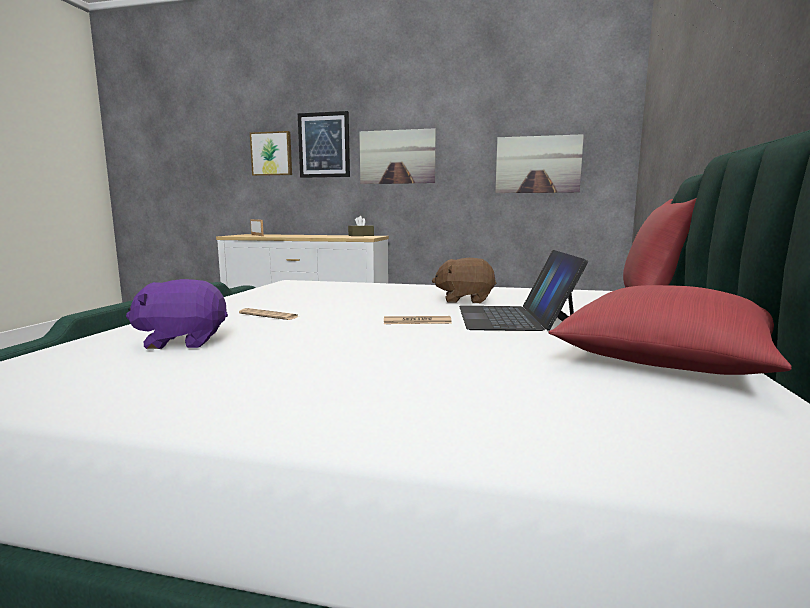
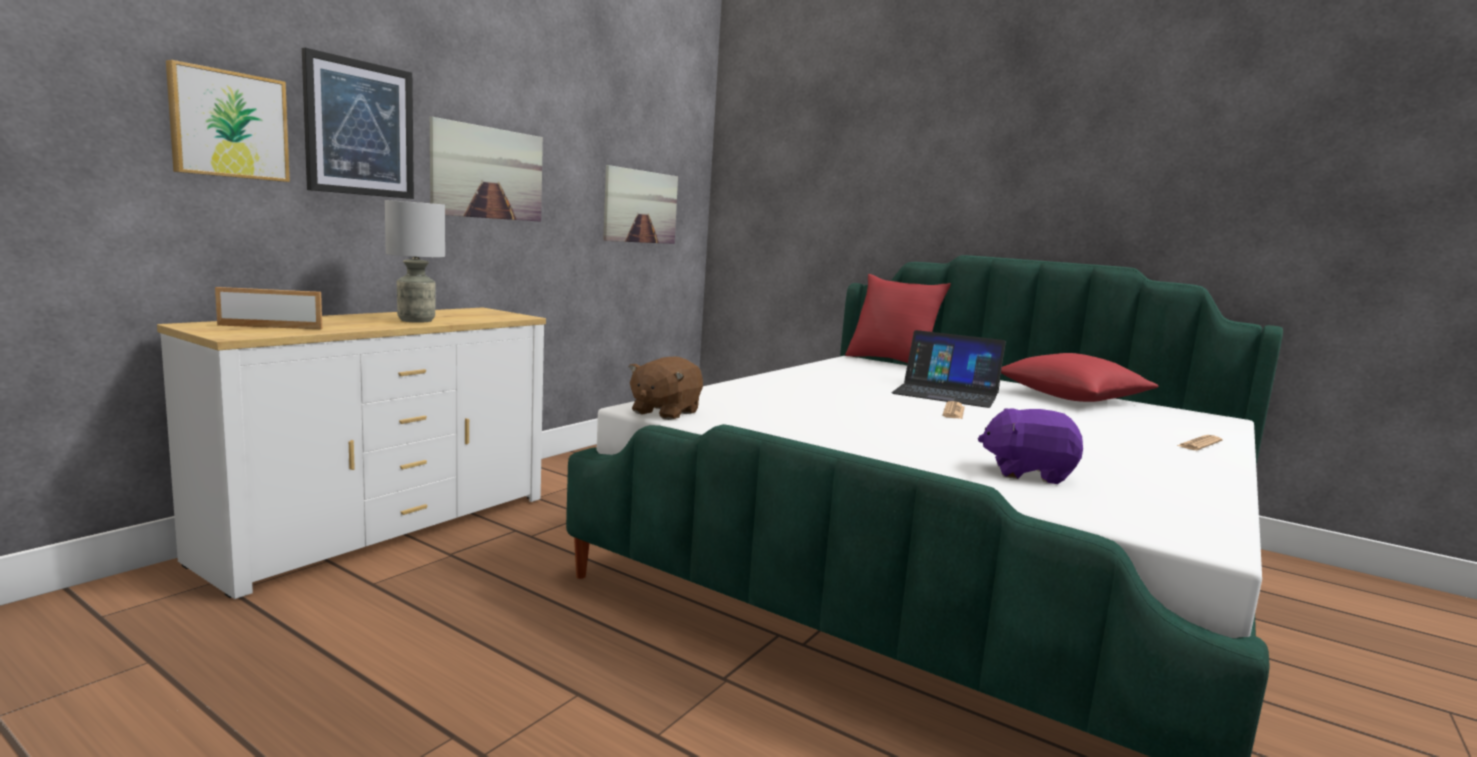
camera: 70 degrees left, 0 degrees up
purple plush toy [126,279,228,349] -> purple plush toy turned 90 degrees clockwise [978,408,1083,484]
newspaper [239,308,299,320] -> newspaper moved to [1177,435,1223,450]
brown tissue box [348,216,374,236] -> none
brown plush toy [432,258,496,303] -> brown plush toy moved to [629,357,703,420]
none -> grey table lamp [385,200,445,323]

